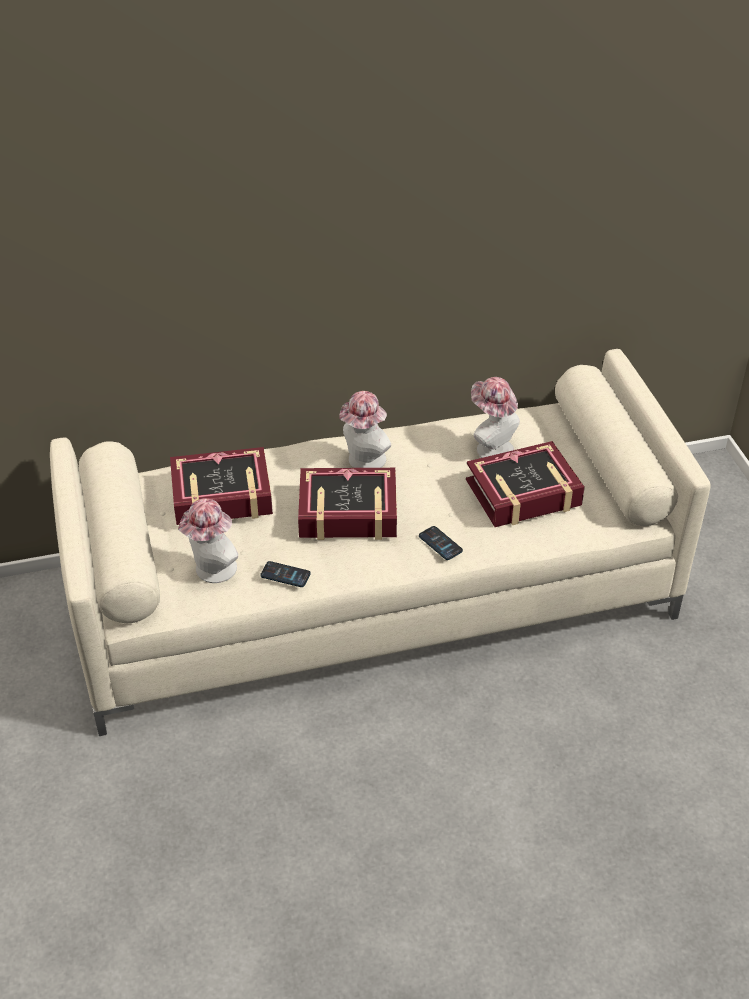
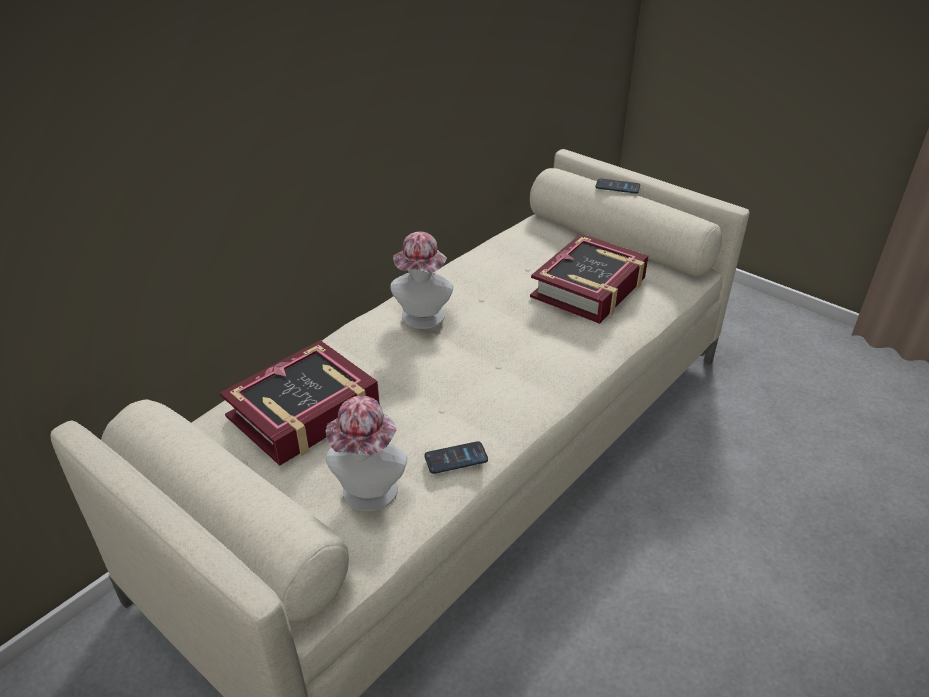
camera: 35 degrees left, 5 degrees down
book [298,468,397,540] -> none
phone [419,526,463,560] -> phone moved to [596,178,640,194]
hat [471,377,520,458] -> none

